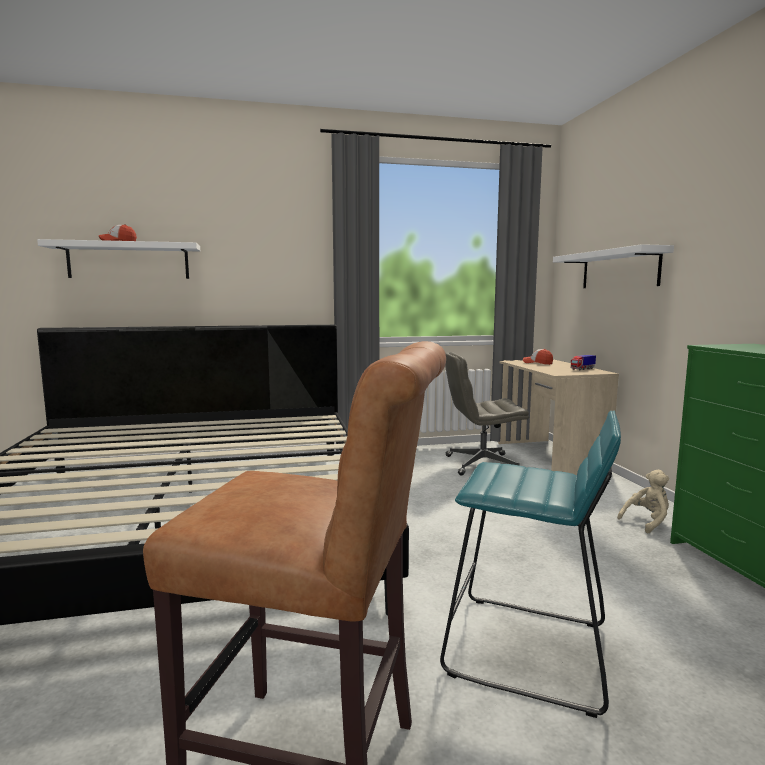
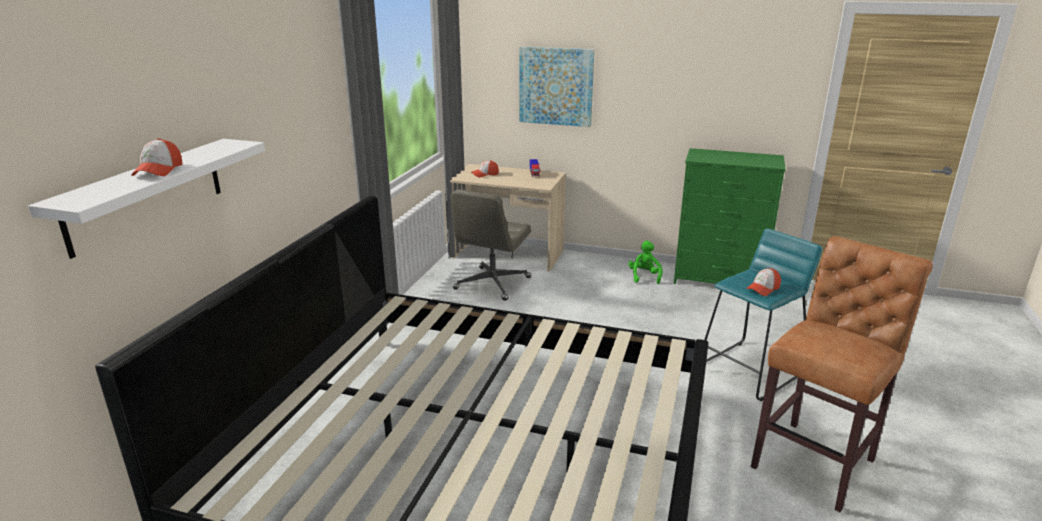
camera: 60 degrees left, 15 degrees up
white shelf [553,244,674,288] -> picture [519,46,594,127]
beige plush toy [617,470,669,534] -> green plush toy [628,241,663,284]
none -> cap [746,268,781,296]

